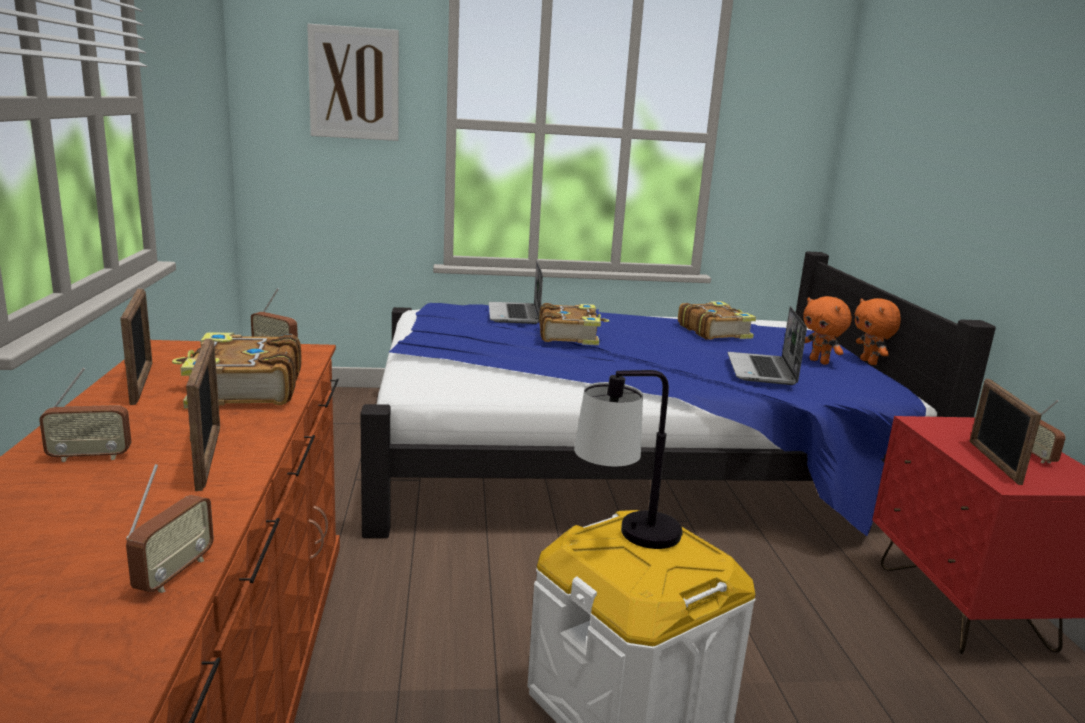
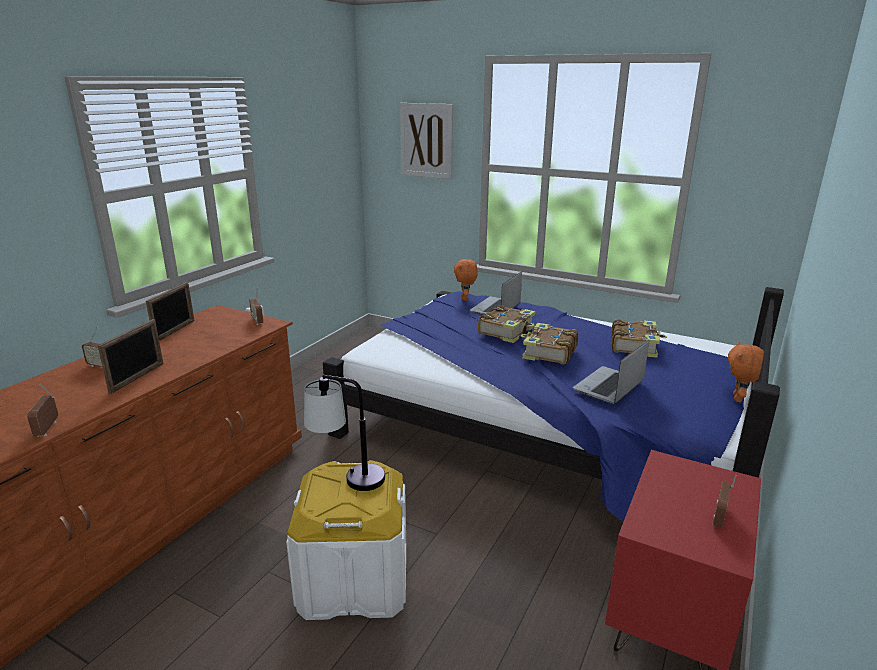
camera: 35 degrees right, 5 degrees up
radio [126,464,214,593] -> radio turned 120 degrees clockwise [27,384,58,437]
book [172,333,302,408] -> book moved to [521,323,578,365]
orange plush toy [803,296,852,365] -> orange plush toy moved to [454,259,478,301]
picture frame [970,379,1042,485] -> none

